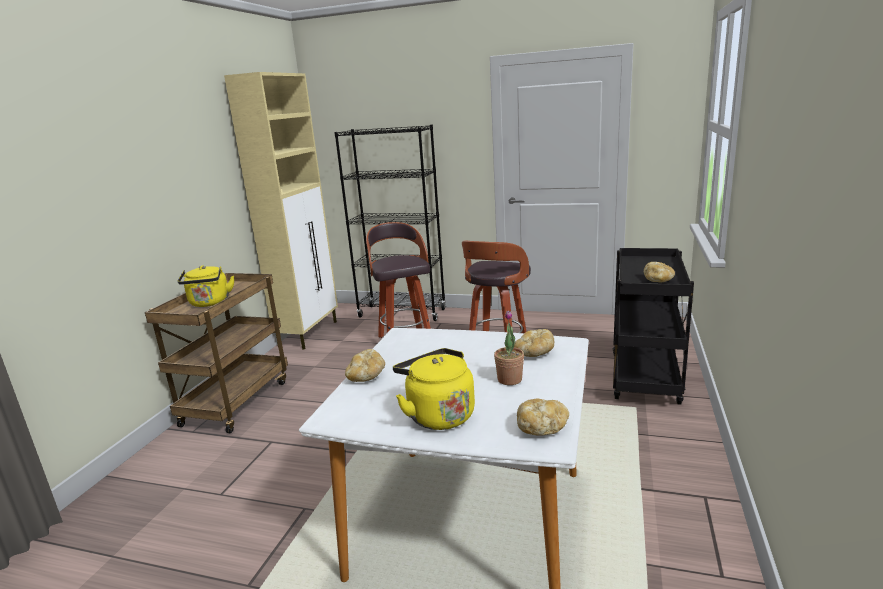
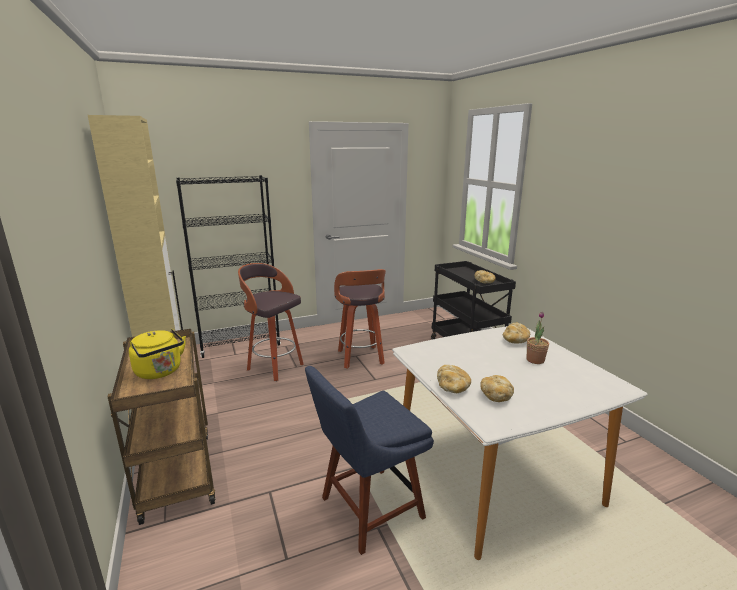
camera: 40 degrees left, 0 degrees up
yellow kettle [393,348,475,430] -> none
bread [517,399,569,436] -> bread moved to [480,375,514,402]
none -> blue chair [305,366,434,555]

